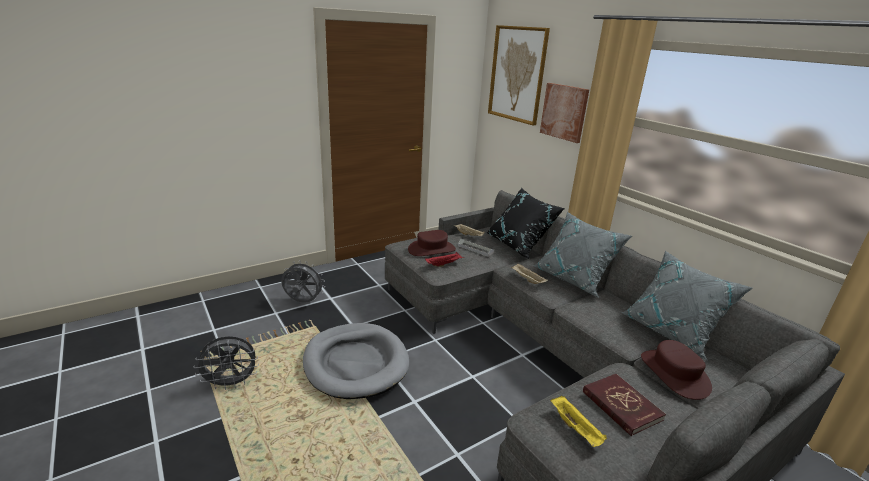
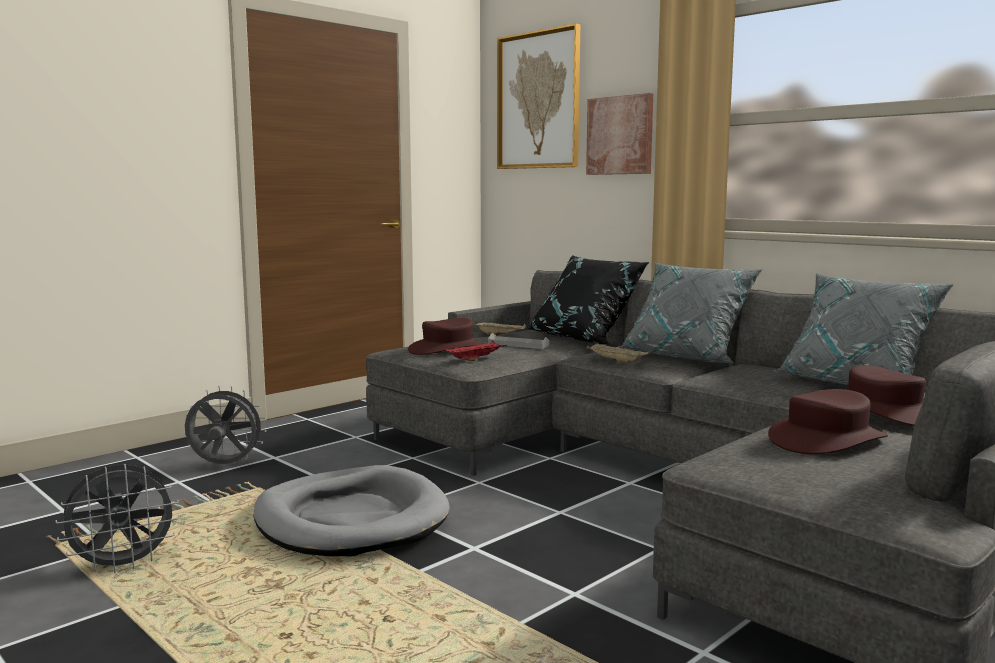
camera: 10 degrees left, 15 degrees down
yellow tray [551,396,607,447] -> none
red book [583,374,666,436] -> brown hat [768,389,888,454]

